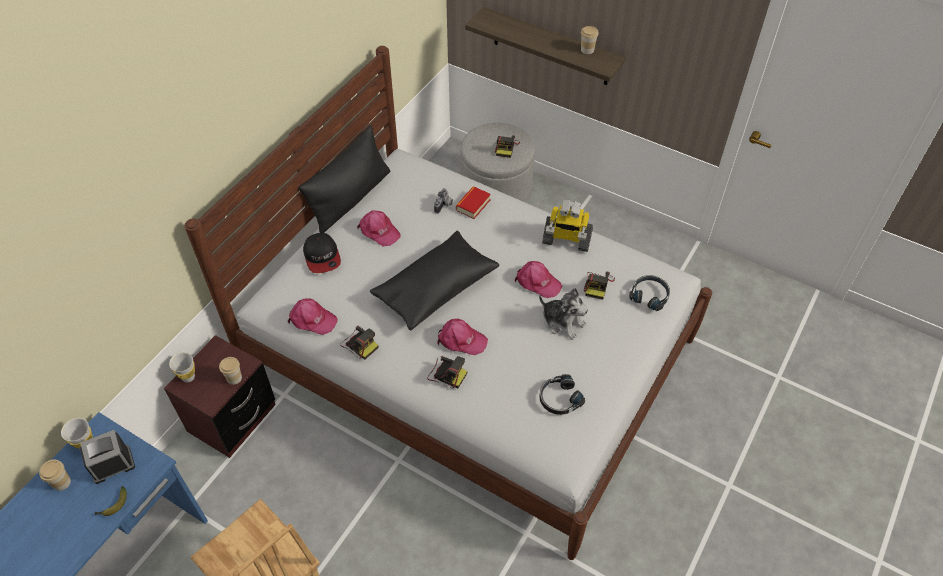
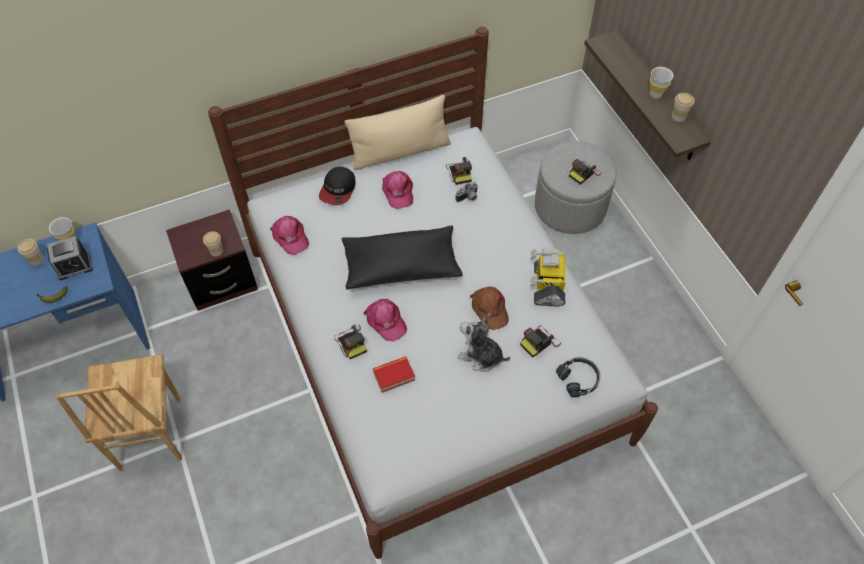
camera: 35 degrees right, 5 degrees up
alarm clock [80,430,135,484] -> alarm clock turned 150 degrees clockwise [47,236,93,280]
white cup [169,352,195,383] -> white cup moved to [650,67,674,99]
black pillow [298,125,390,233] -> beige pillow [344,95,451,170]
camera [340,325,378,359] -> camera moved to [446,157,472,185]
book [456,187,491,219] -> book moved to [373,356,415,393]
pink cap [515,261,563,298] -> brown cap [470,286,509,330]
plush toy [539,288,588,340] -> plush toy turned 135 degrees clockwise [458,315,510,372]
black headphones [540,374,585,415] -> none
toy robot [542,200,593,252] -> toy robot turned 45 degrees clockwise [530,249,565,307]

